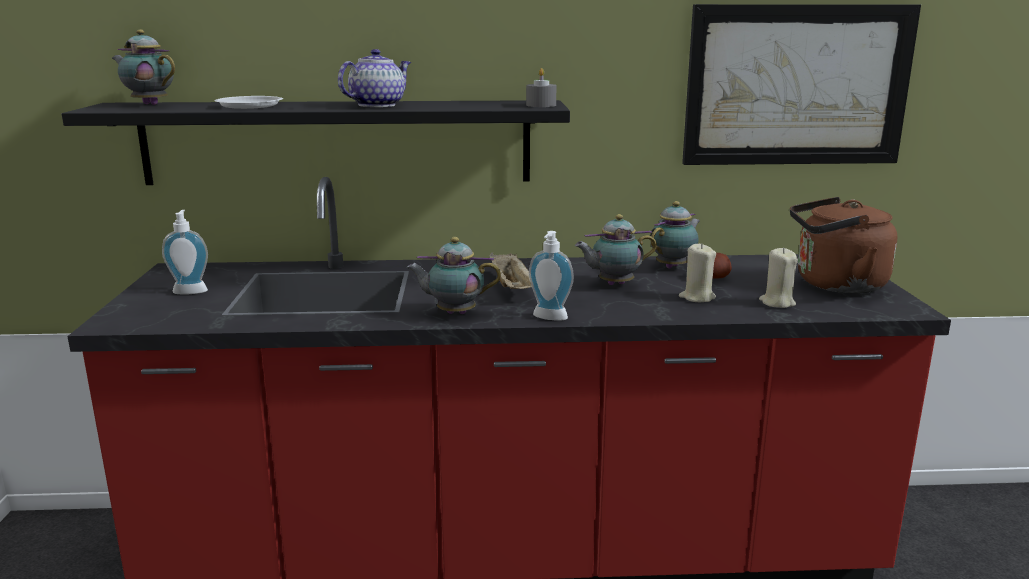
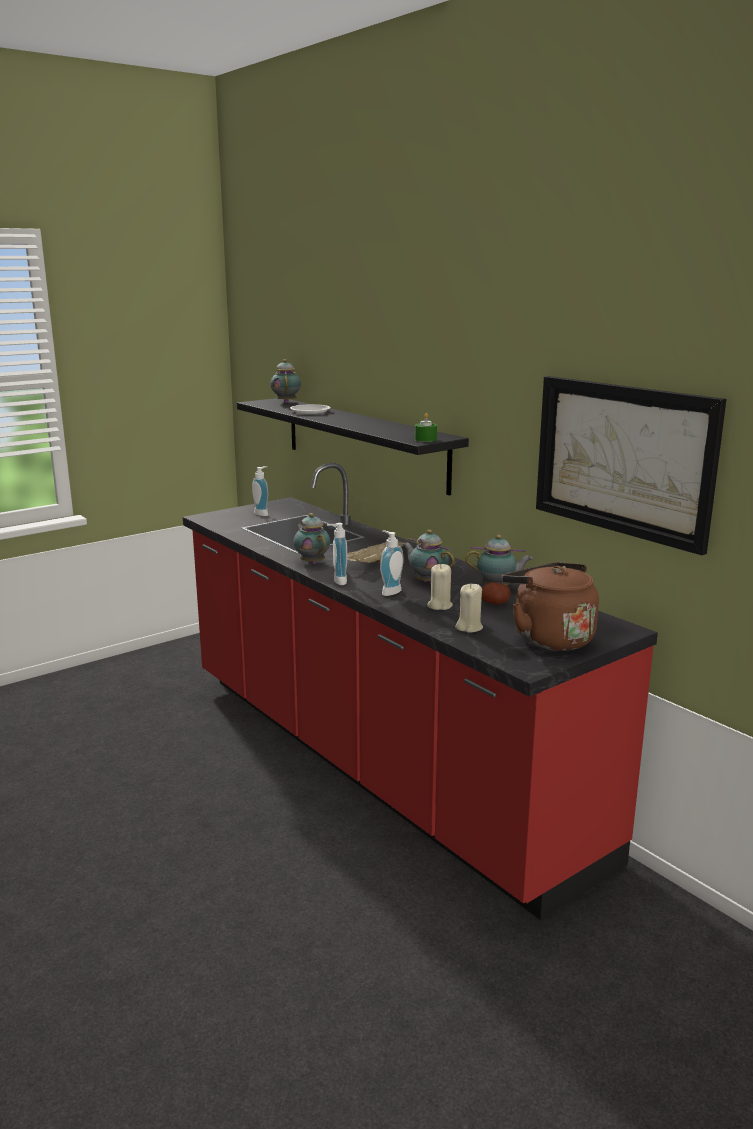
camera: 55 degrees right, 0 degrees up
teapot [338,49,411,107] -> none
grey candle [526,68,556,107] -> green candle [415,413,437,442]
none -> soap dispenser [380,531,403,596]

